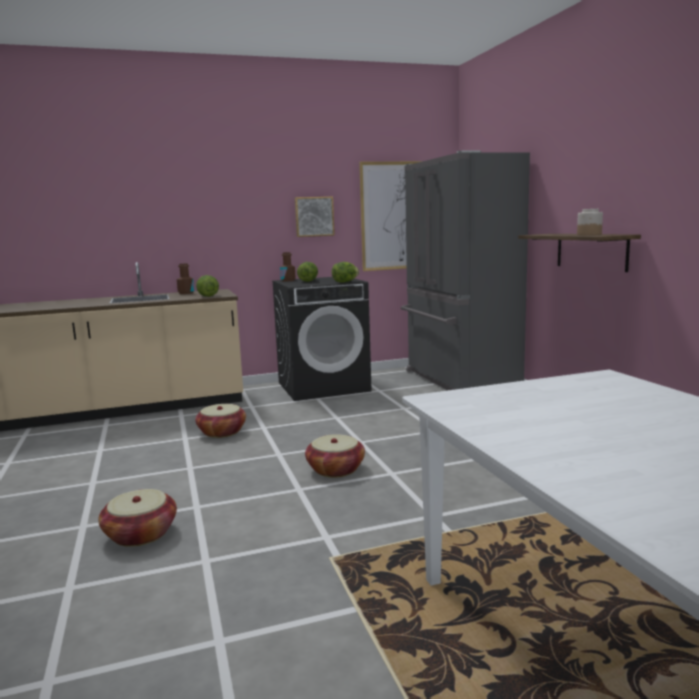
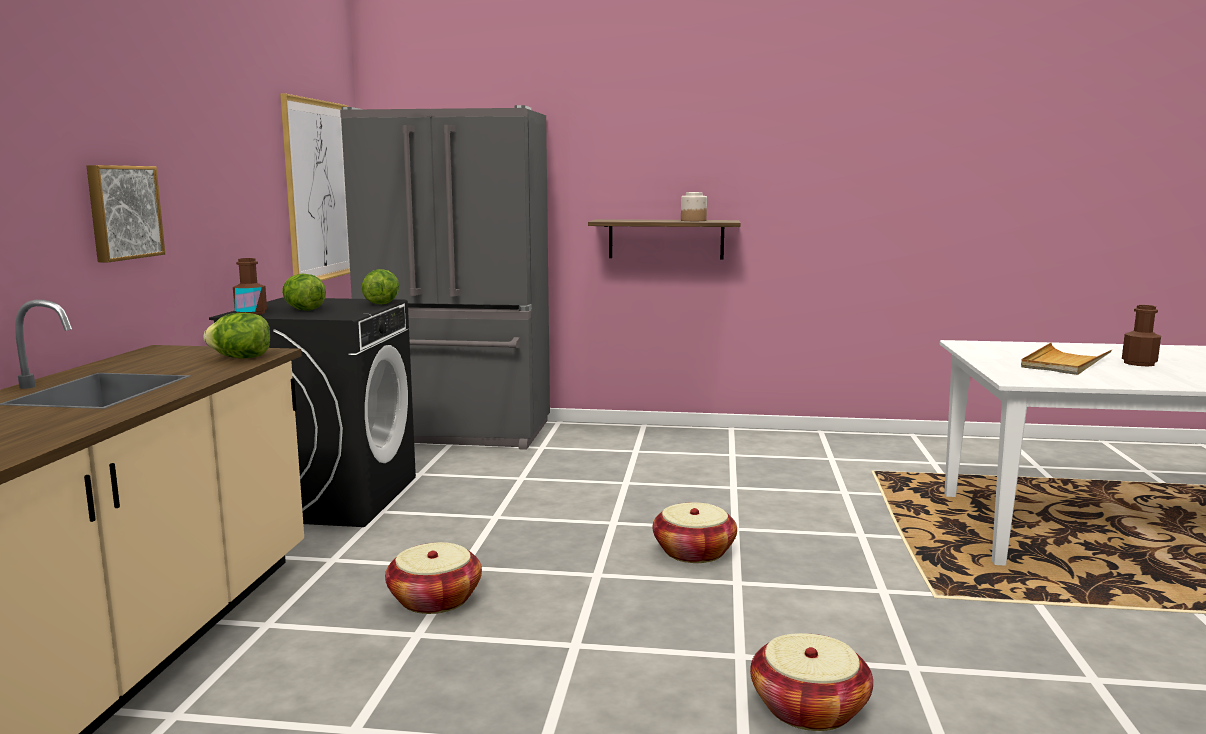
camera: 65 degrees left, 0 degrees up
brown bottle [177,263,194,294] -> brown bottle moved to [1122,305,1161,366]
picture [295,197,335,237] -> picture moved to [86,165,165,262]
none -> beige tray [1021,343,1112,375]

